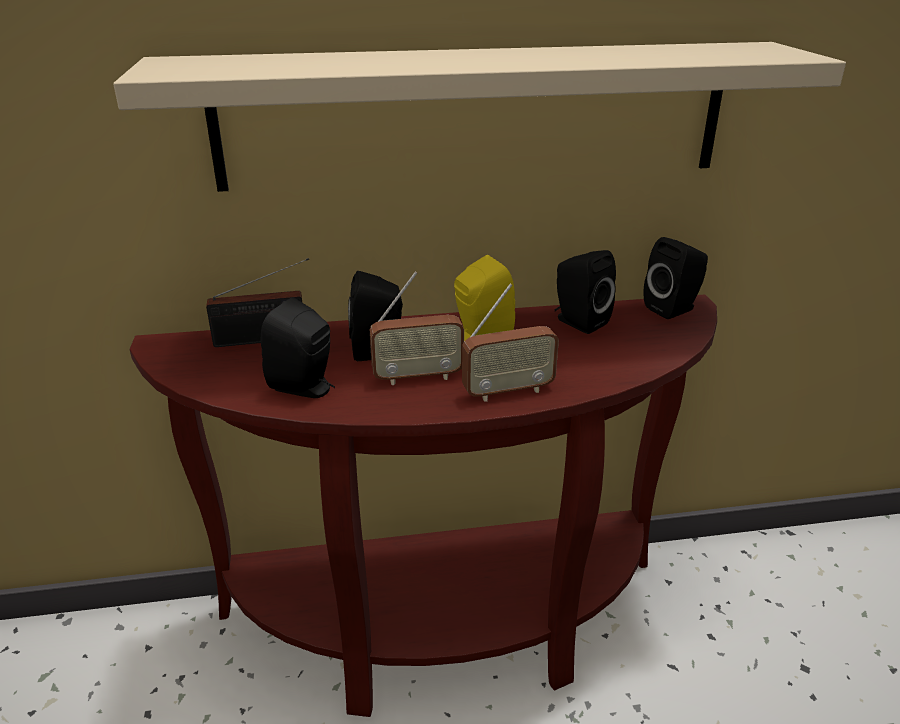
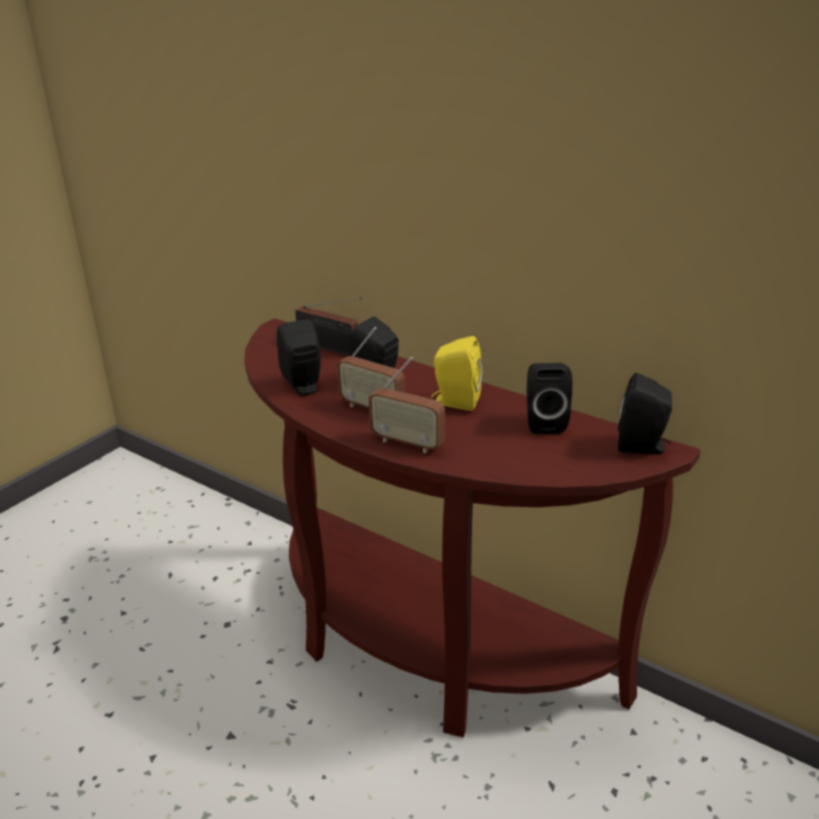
camera: 45 degrees right, 0 degrees up
beige shelf [113,42,846,192] -> none

